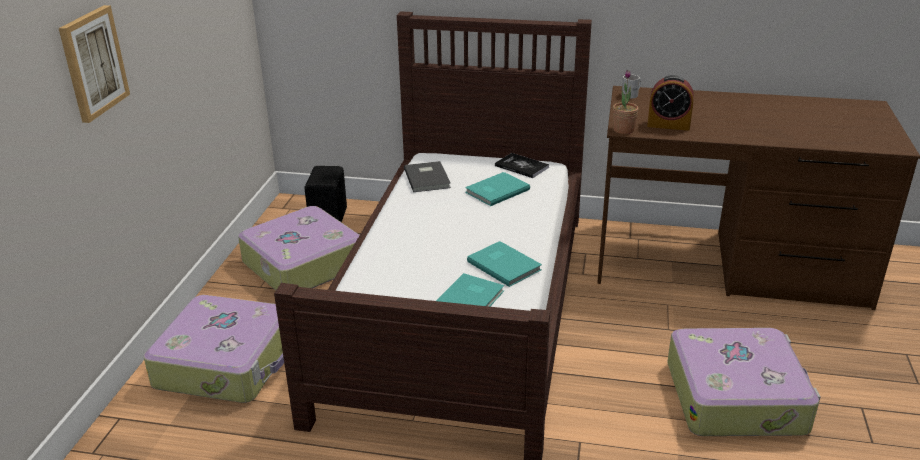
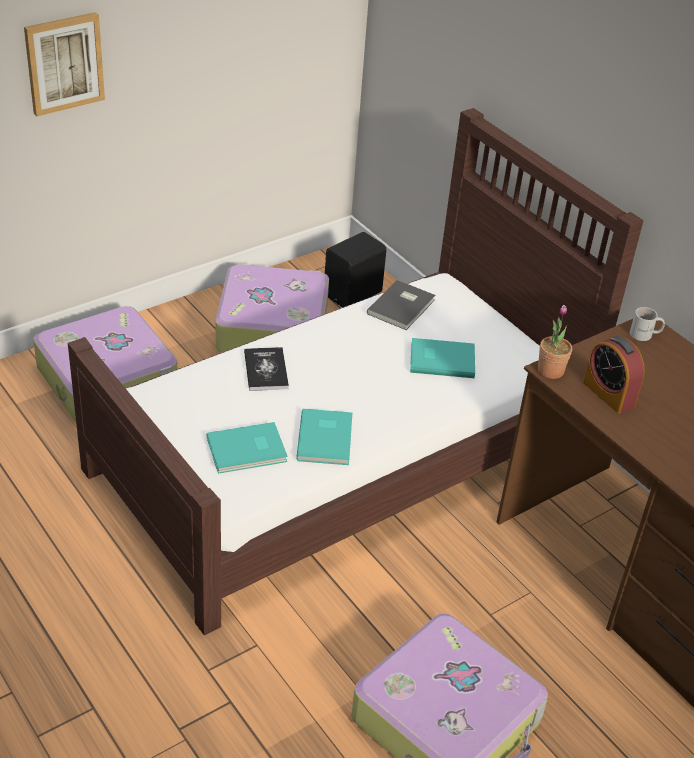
camera: 40 degrees right, 10 degrees up
book [495,153,549,178] -> book moved to [244,347,289,391]

